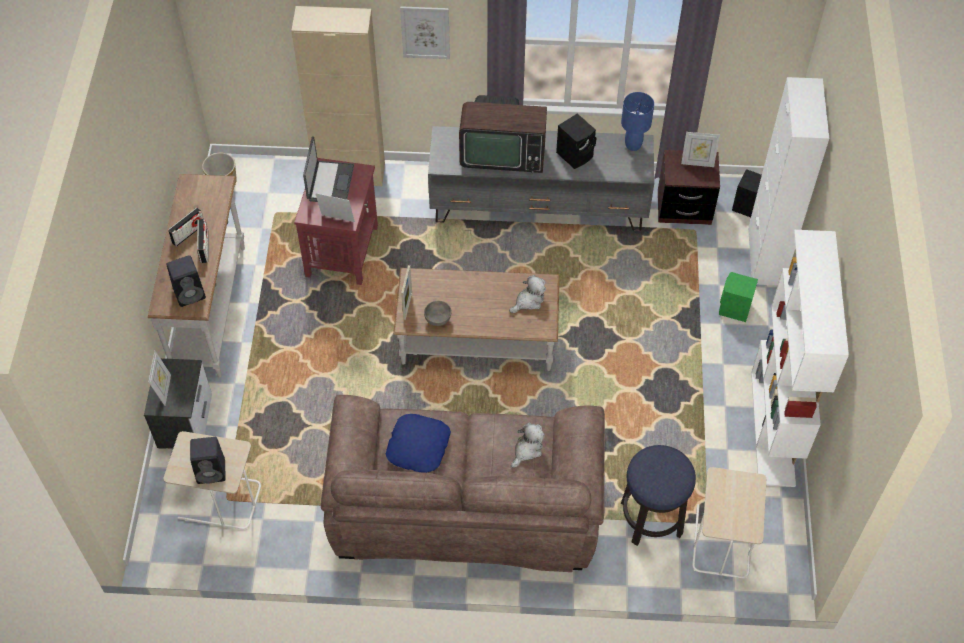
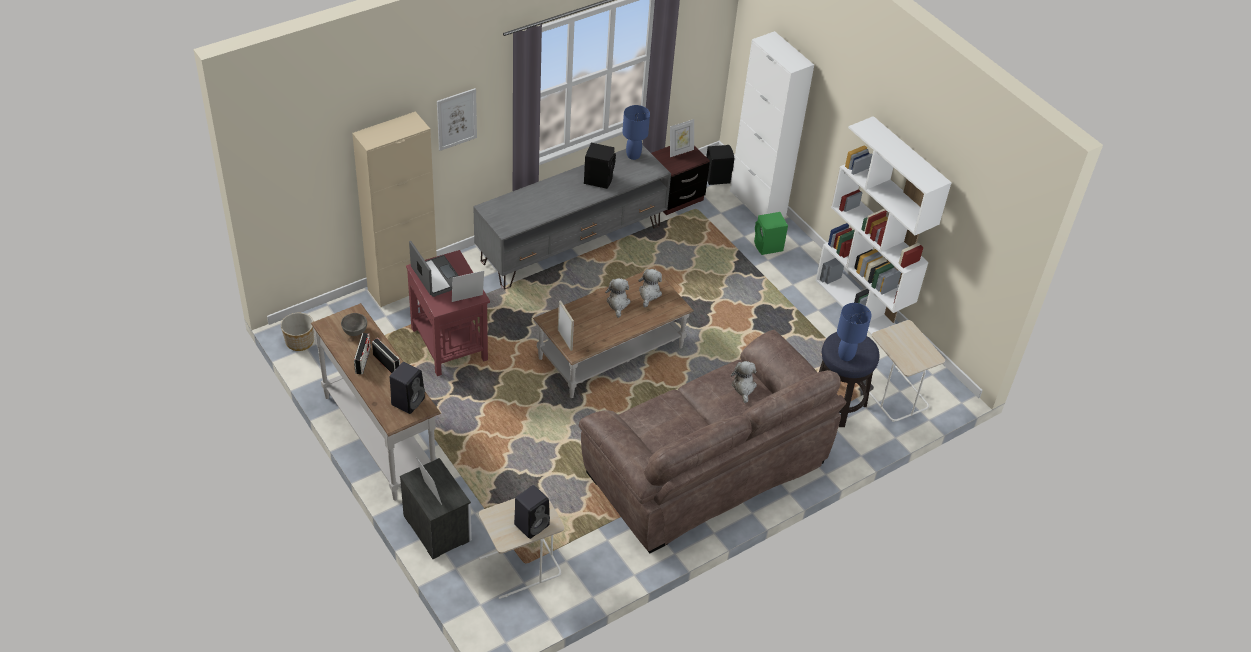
camera: 40 degrees left, 10 degrees down
blue pillow [386,414,451,473] -> none
grey bowl [424,301,452,326] -> grey bowl moved to [341,313,367,336]
television [459,95,547,173] -> none
none -> plush toy [605,278,631,318]
none -> blue table lamp [837,303,872,361]

